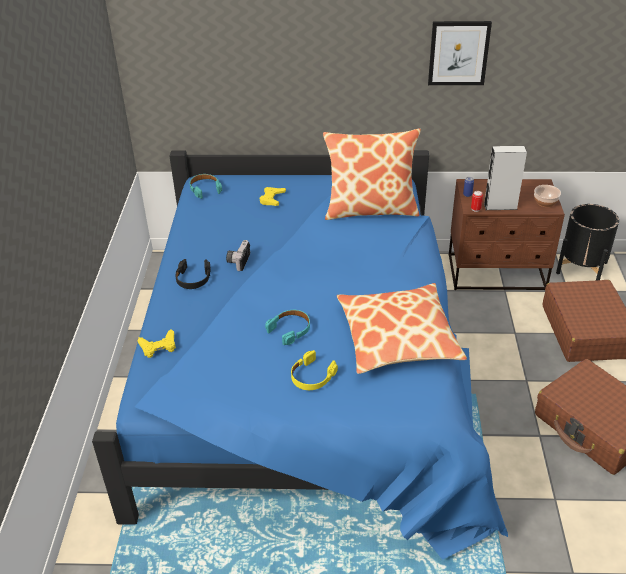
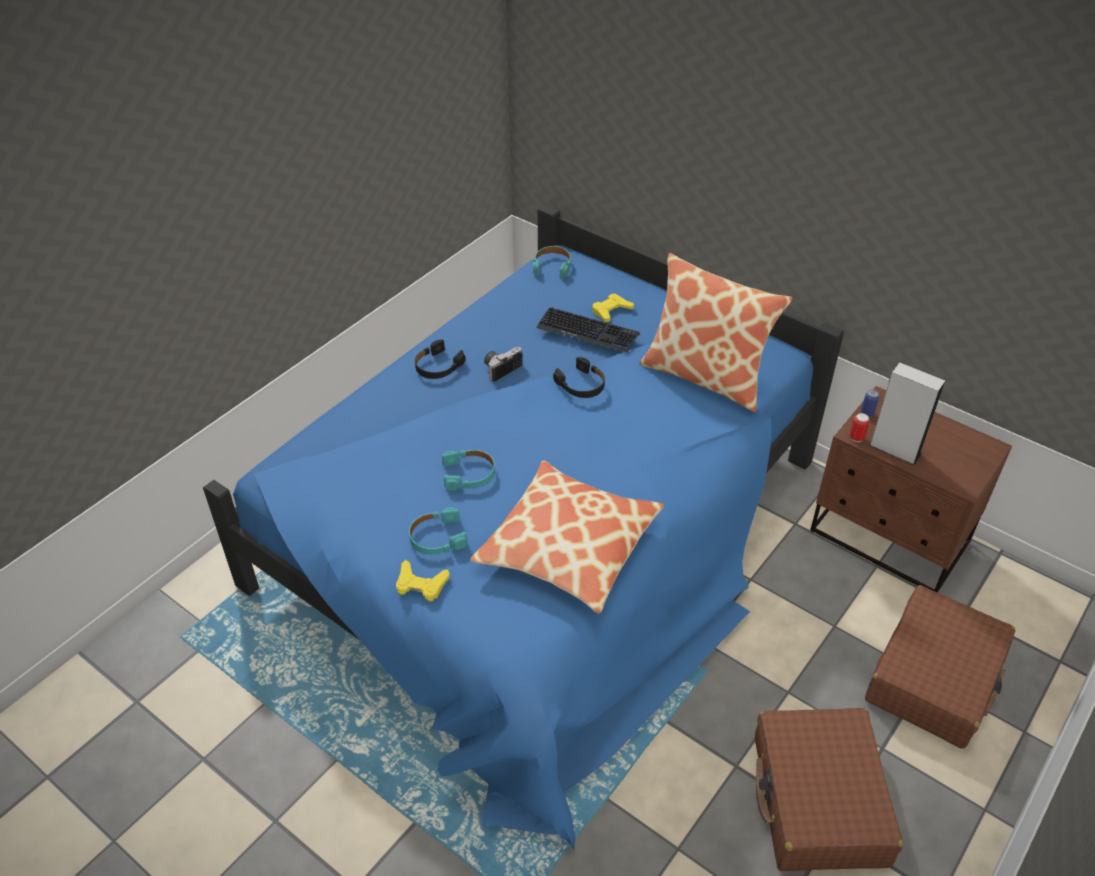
camera: 35 degrees right, 5 degrees up
yellow game controller [138,329,176,358] -> yellow game controller moved to [396,560,450,601]
yellow headphones [291,350,338,390] -> turquoise headphones [409,507,468,554]
picture [428,21,492,85] -> none
bowl [534,185,561,207] -> none
black planter [556,204,619,280] -> none
none -> keyboard [536,307,640,353]
none -> black headphones [553,357,605,398]

